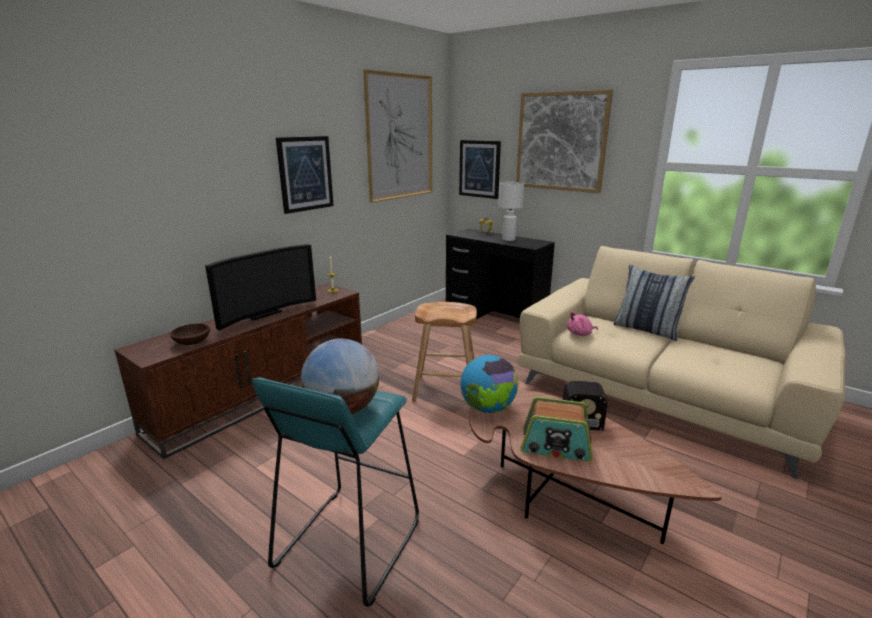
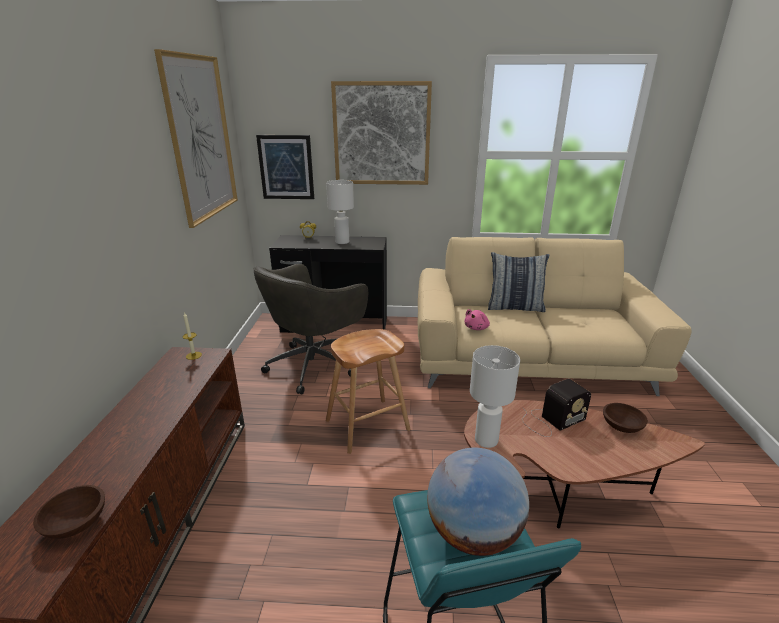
camera: 35 degrees left, 5 degrees up
television [205,244,316,331] -> none
picture [276,136,334,214] -> none
globe [461,355,519,413] -> white table lamp [470,345,520,448]
radio [520,397,593,462] -> none
none -> grey office chair [253,264,368,395]
none -> brown bowl [603,403,648,433]

